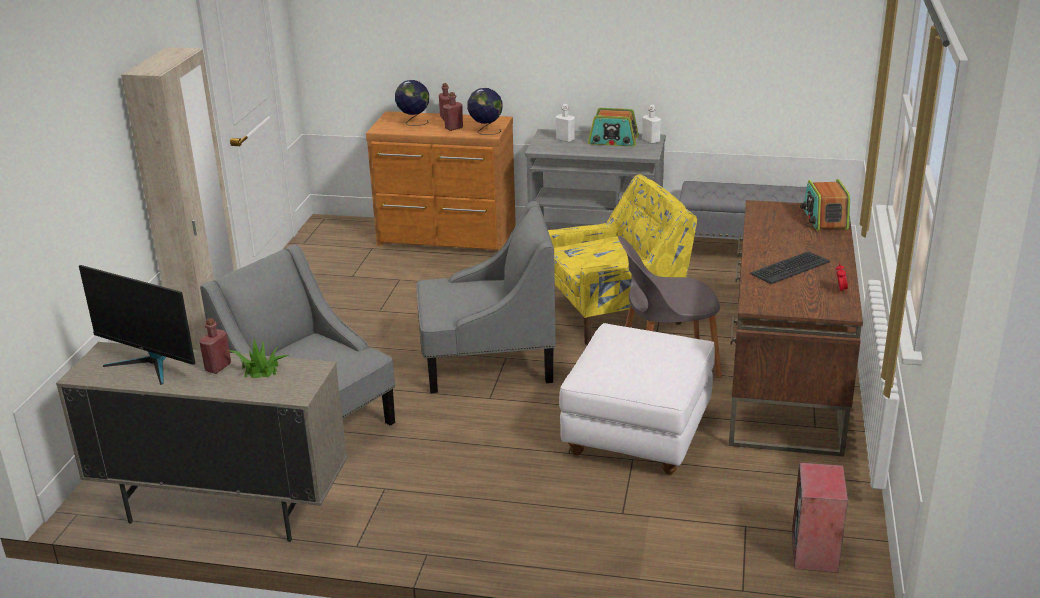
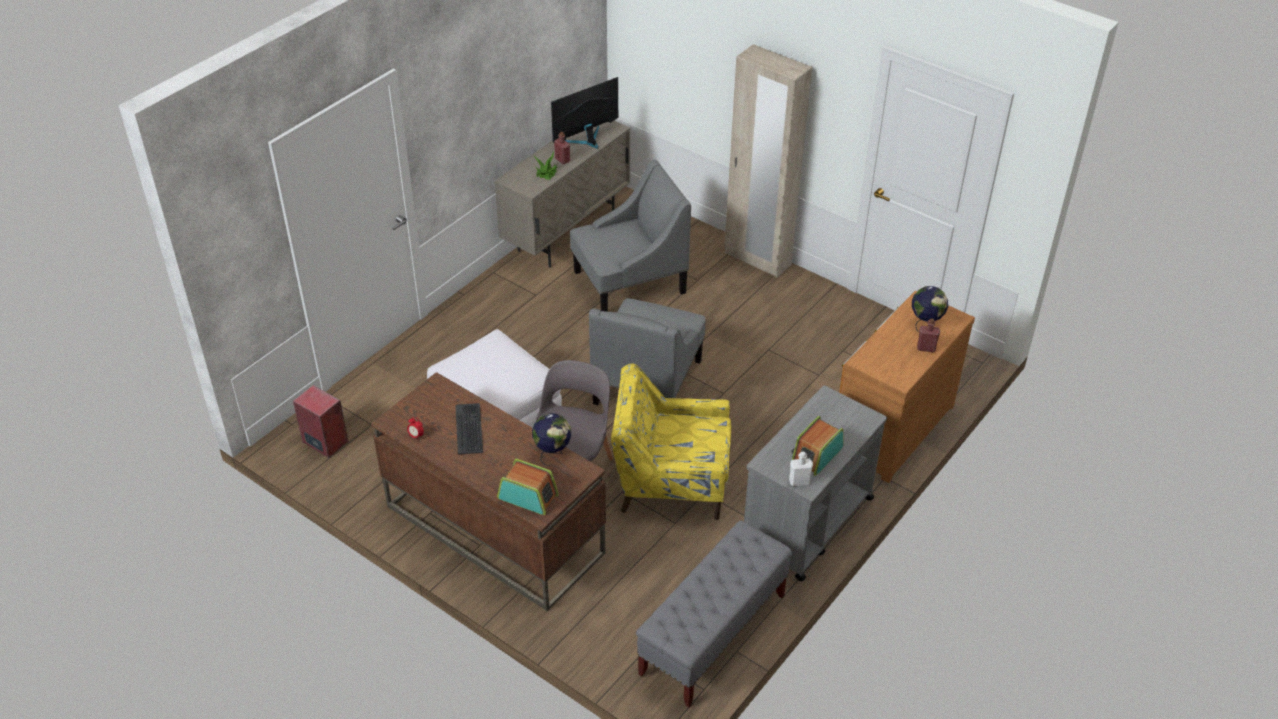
camera: 115 degrees right, 15 degrees up
red bottle [443,92,463,131] -> none
globe [467,88,503,135] -> globe moved to [532,413,571,466]
yellow armchair [548,174,697,345] -> yellow armchair turned 90 degrees clockwise [611,364,731,520]
white bottle [556,104,575,142] -> none

